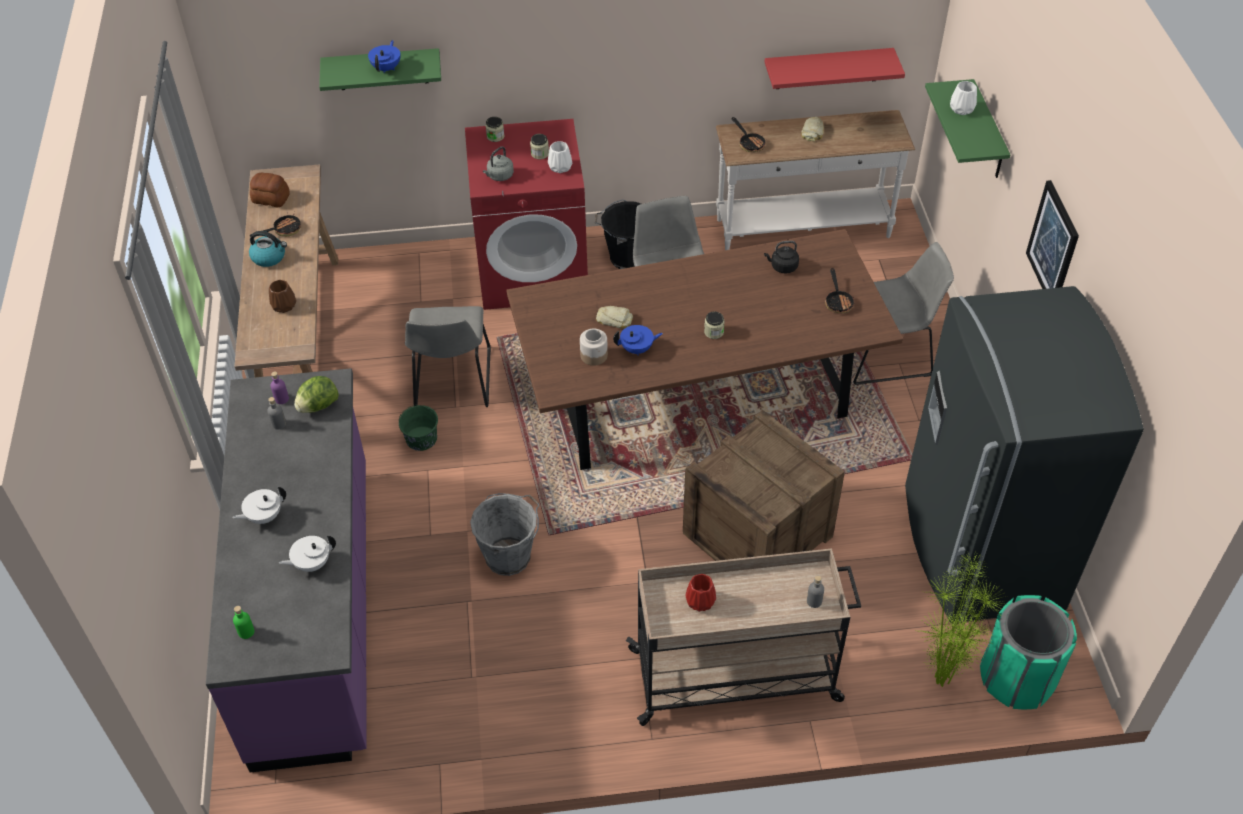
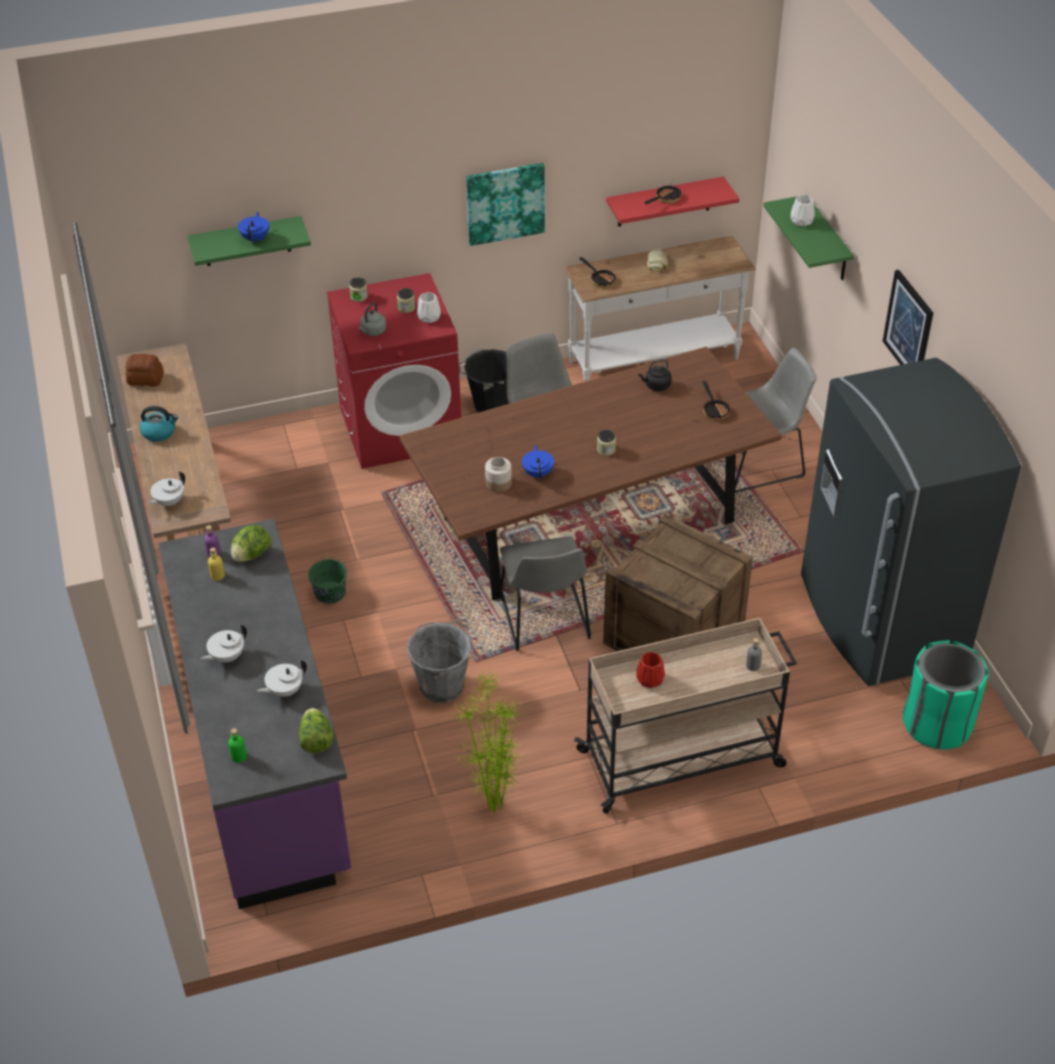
camera: 10 degrees left, 5 degrees down
frying pan [250,214,301,237] -> frying pan moved to [644,186,681,204]
grey bottle [267,397,286,430] -> yellow bottle [208,547,225,581]
brown vase [269,280,296,313] -> none
grey chair [405,306,491,407] -> grey chair moved to [500,536,591,651]
bread [596,306,633,328] -> none
blue teapot [613,325,663,356] -> blue teapot turned 75 degrees counterclockwise [522,445,554,479]
potted plant [914,551,1009,687] -> potted plant moved to [449,669,528,812]
none -> white teapot [147,471,185,507]
none -> lettuce [299,708,334,753]
none -> picture [466,163,545,246]

